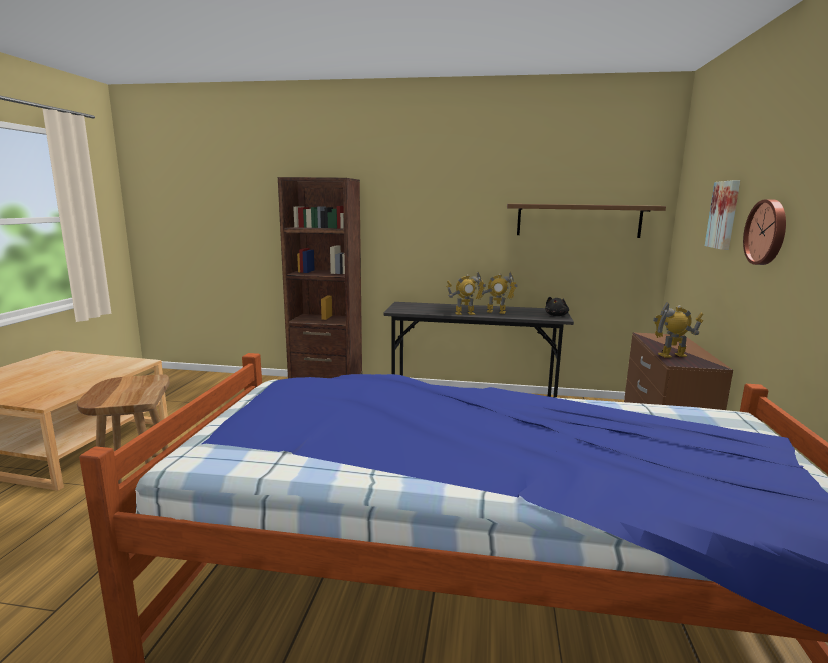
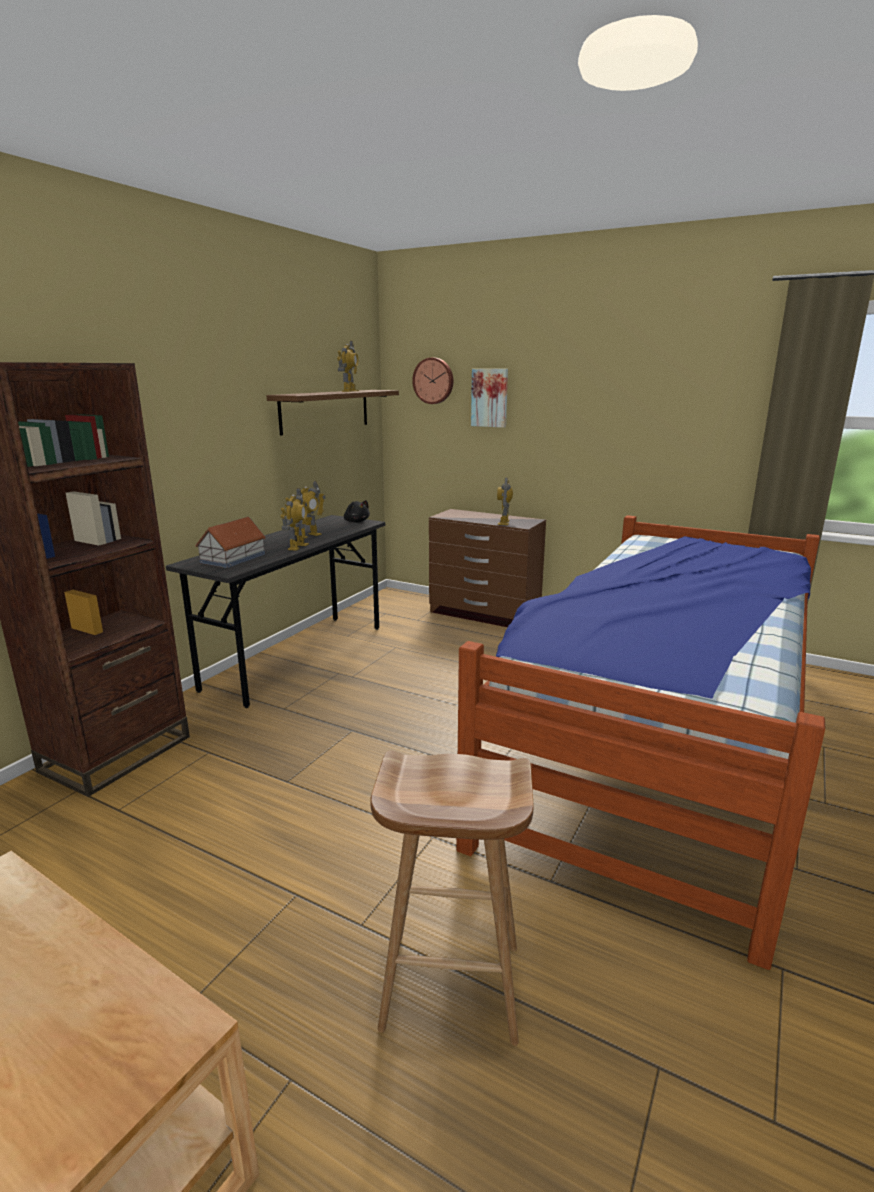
camera: 70 degrees left, 5 degrees up
wall clock [743,199,786,265] -> wall clock moved to [412,358,453,404]
none -> toy house [195,517,266,568]
none -> toy robot [337,341,359,392]

